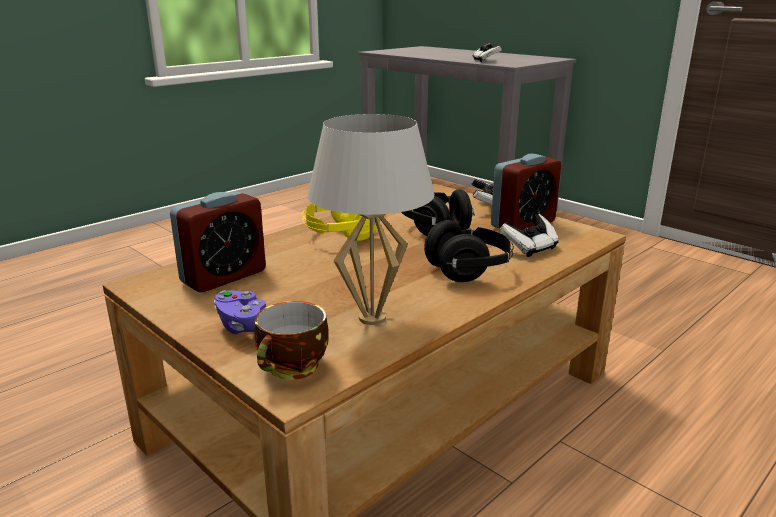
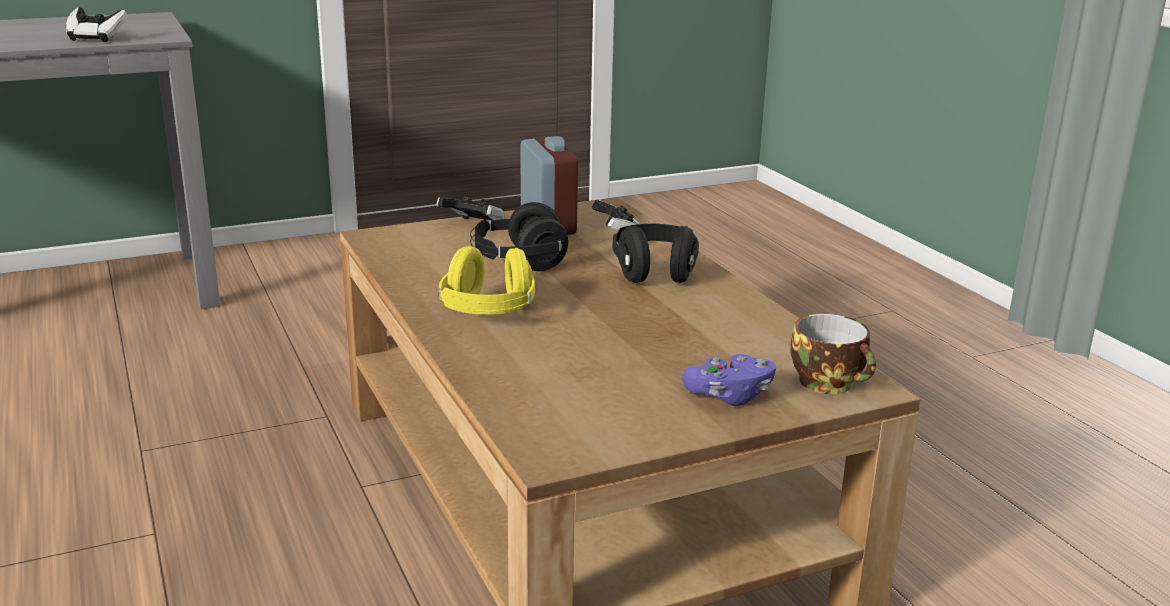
camera: 70 degrees left, 0 degrees up
alarm clock [170,191,266,292] -> none
white table lamp [307,114,434,325] -> none

